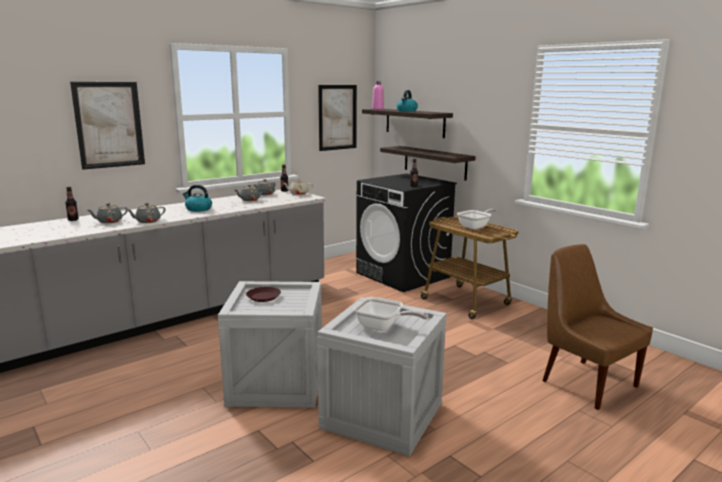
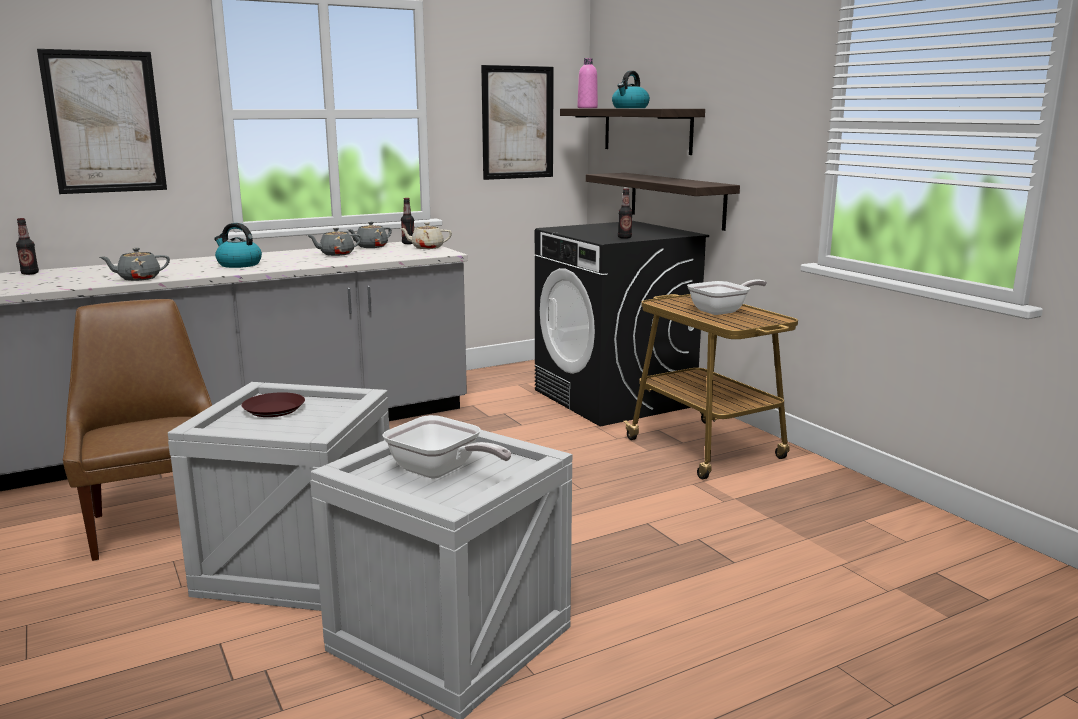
camera: 10 degrees right, 0 degrees up
grey teapot [87,203,128,223] -> none
brown chair [543,244,653,410] -> brown chair moved to [63,299,212,561]

